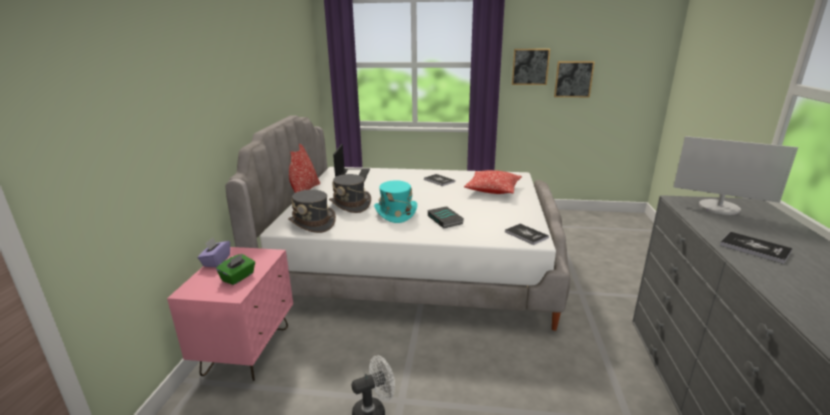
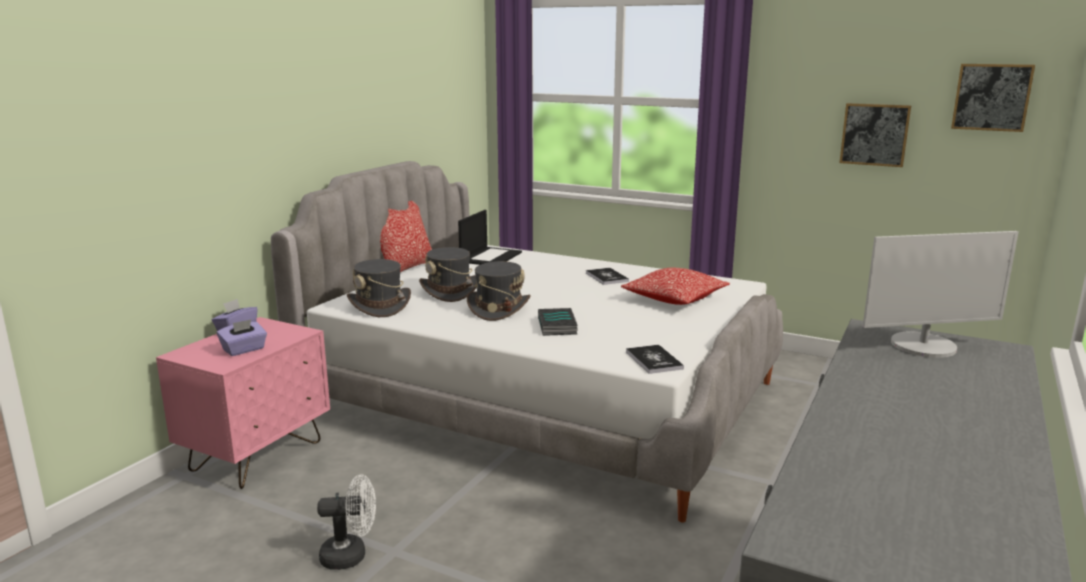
camera: 20 degrees right, 5 degrees down
green tissue box [216,254,255,285] -> purple tissue box [217,319,267,356]
turquoise hat [374,180,417,223] -> grey hat [467,261,531,321]
picture [512,49,550,85] -> picture moved to [951,64,1035,132]
monitor [674,136,798,215] -> monitor turned 60 degrees counterclockwise [863,231,1019,358]
book [720,232,793,264] -> none

